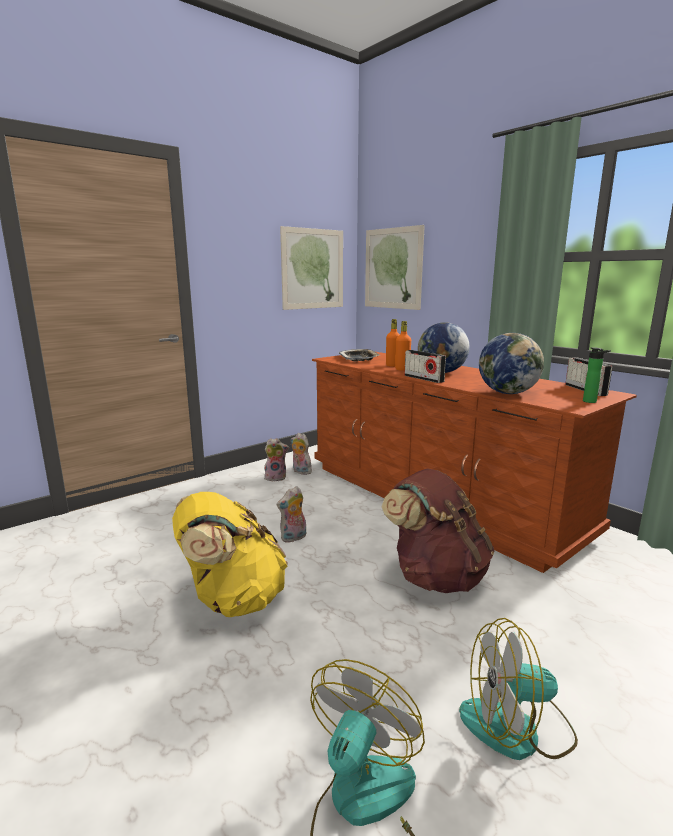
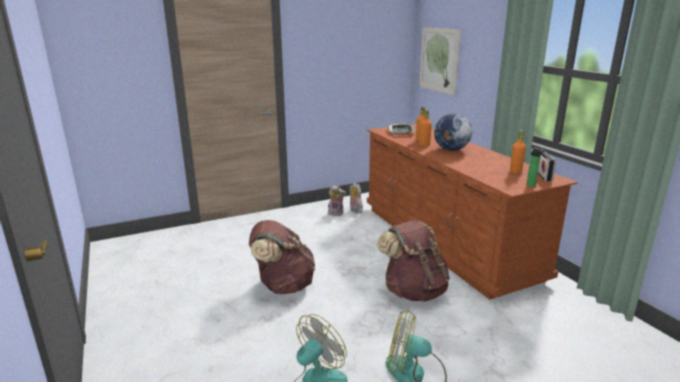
camera: 15 degrees right, 5 degrees up
yellow backpack [172,492,288,617] -> brown backpack [249,220,315,294]
plush toy [277,486,306,543] -> none
picture [280,226,343,310] -> none
radio [405,350,446,383] -> none
globe [479,333,544,394] -> none
none -> orange bottle [510,130,526,174]

